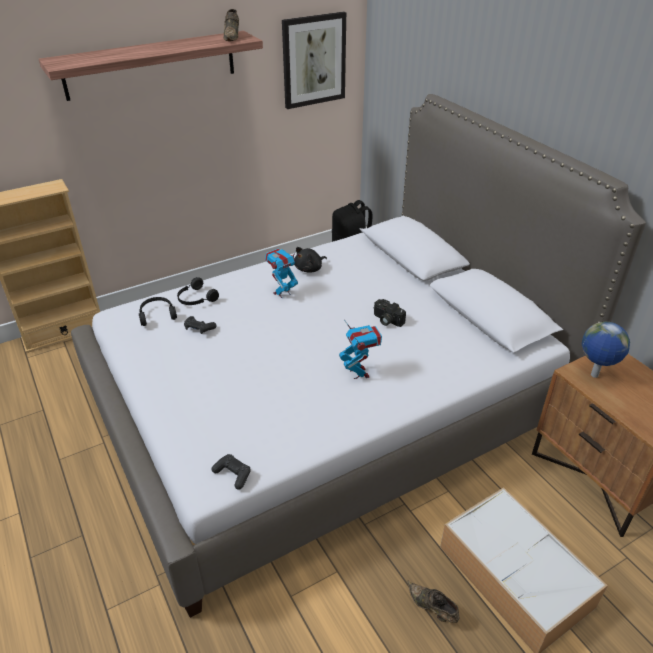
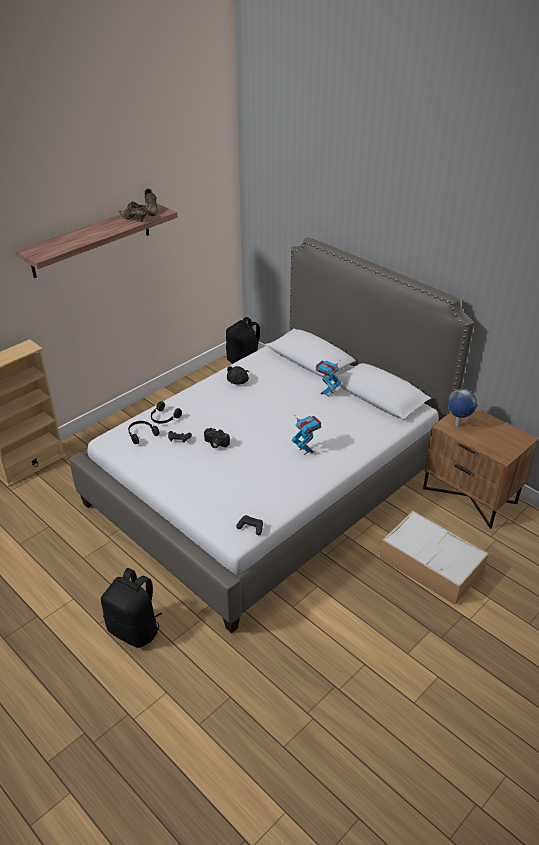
camera: 15 degrees left, 0 degrees up
toy robot [265,249,298,299] -> toy robot moved to [316,360,341,397]
picture [282,12,346,109] -> none
camera [373,299,406,327] -> camera moved to [204,428,230,448]
brown shoe [407,581,459,623] -> brown shoe moved to [119,201,148,222]
none -> black backpack [101,568,162,648]

